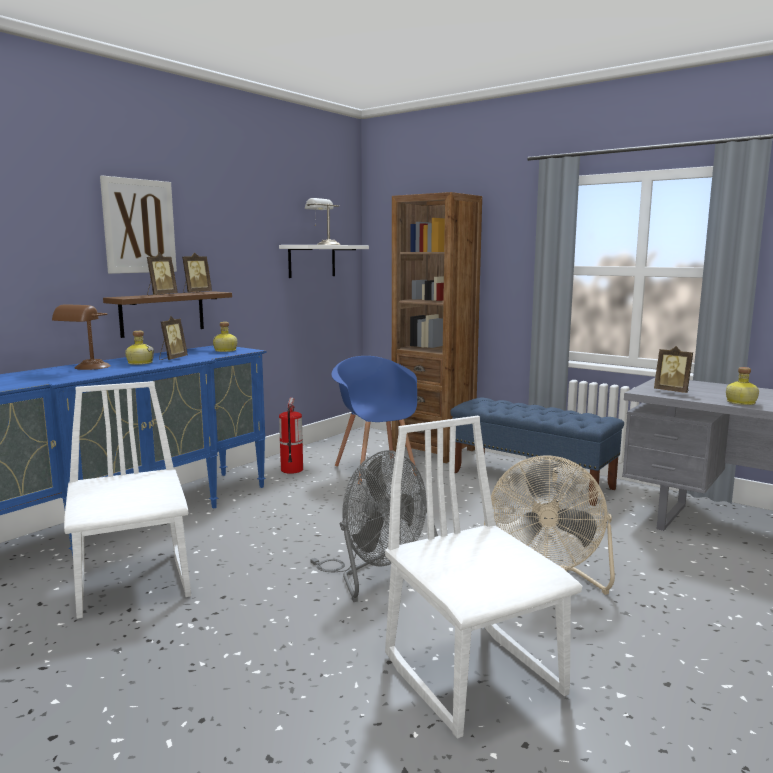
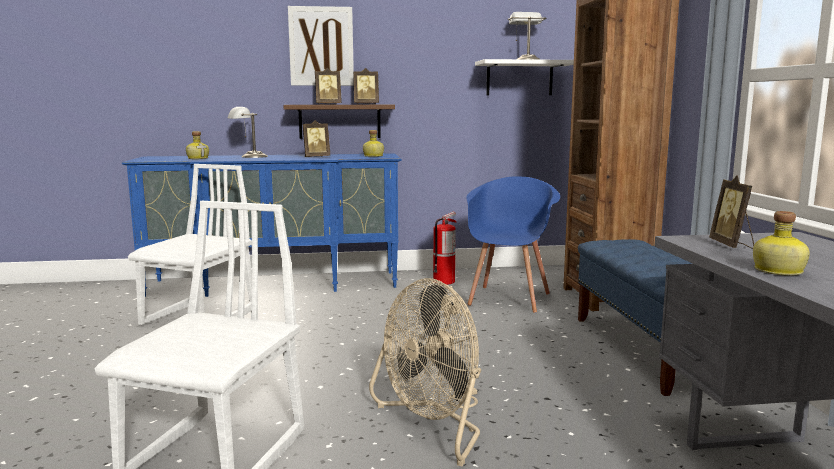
camera: 45 degrees right, 0 degrees up
brown table lamp [52,304,111,370] -> white table lamp [228,107,268,158]
bottle [125,331,154,365] -> bottle moved to [186,131,209,159]
grey fan [311,450,438,602] -> none

